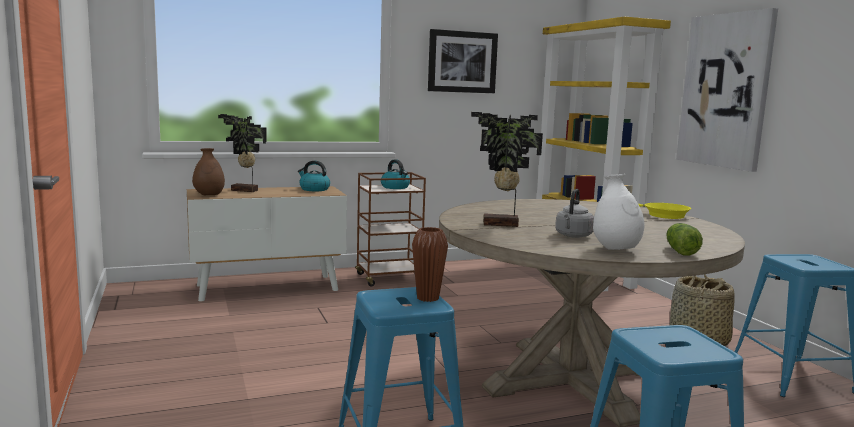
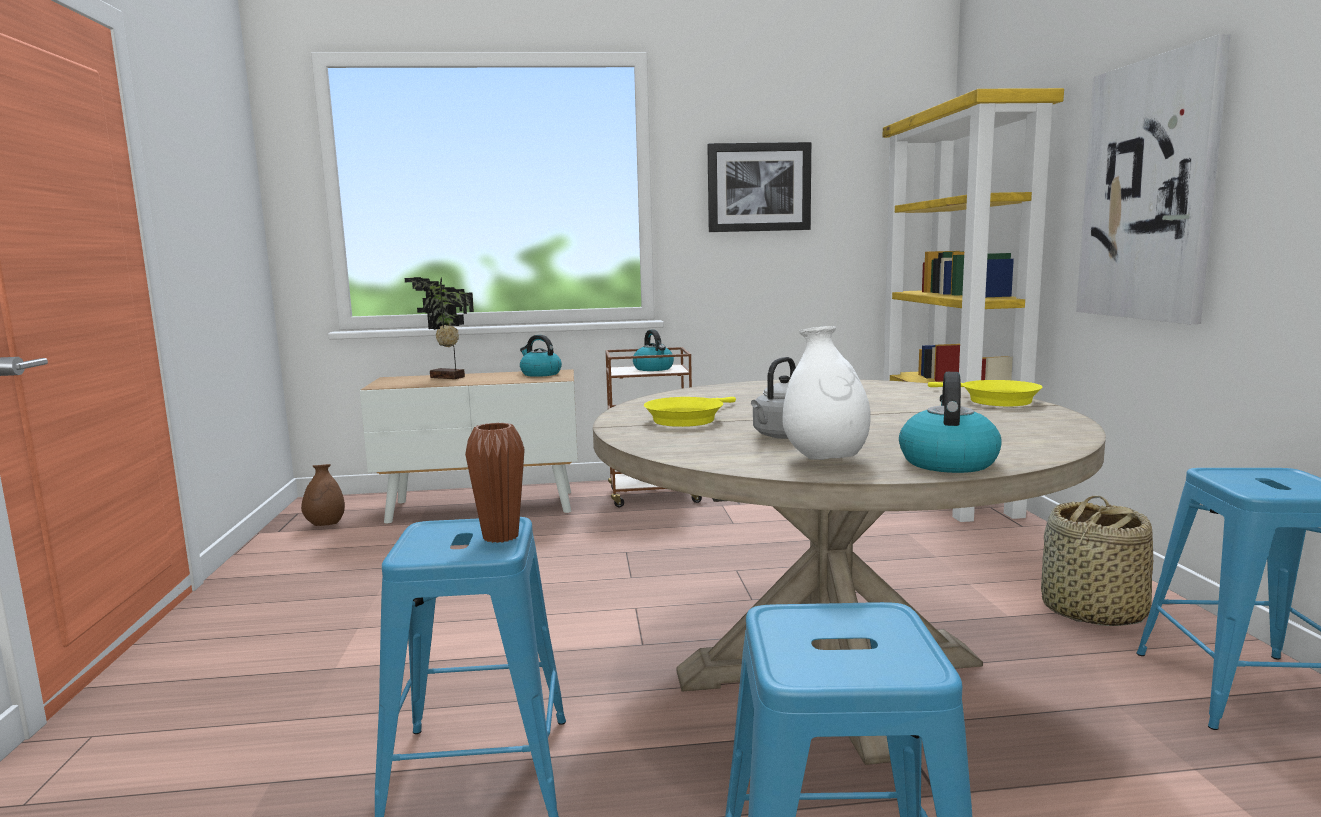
camera: 15 degrees right, 0 degrees up
brown vase [192,148,225,195] -> brown vase moved to [301,464,345,526]
potted plant [471,112,543,227] -> yellow frying pan [644,397,736,427]
lettuce [666,223,703,256] -> kettle [899,372,1002,473]

